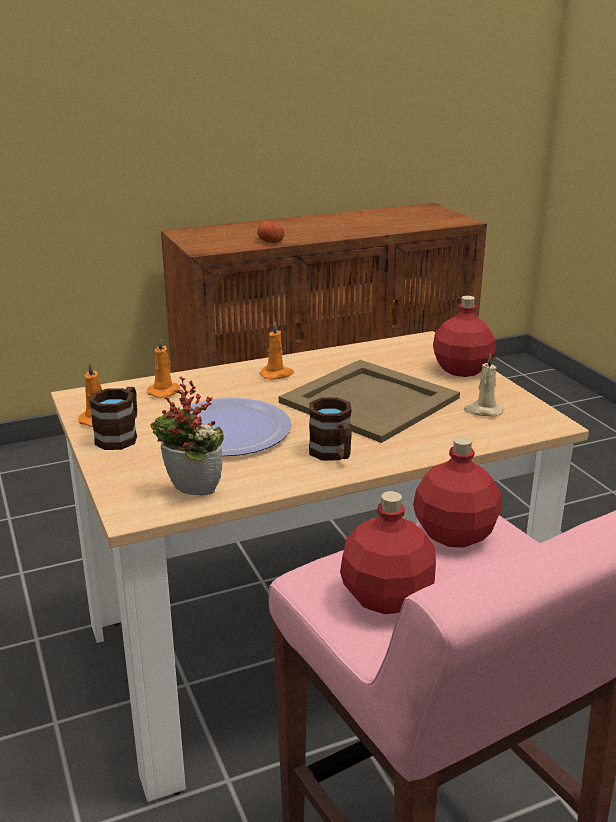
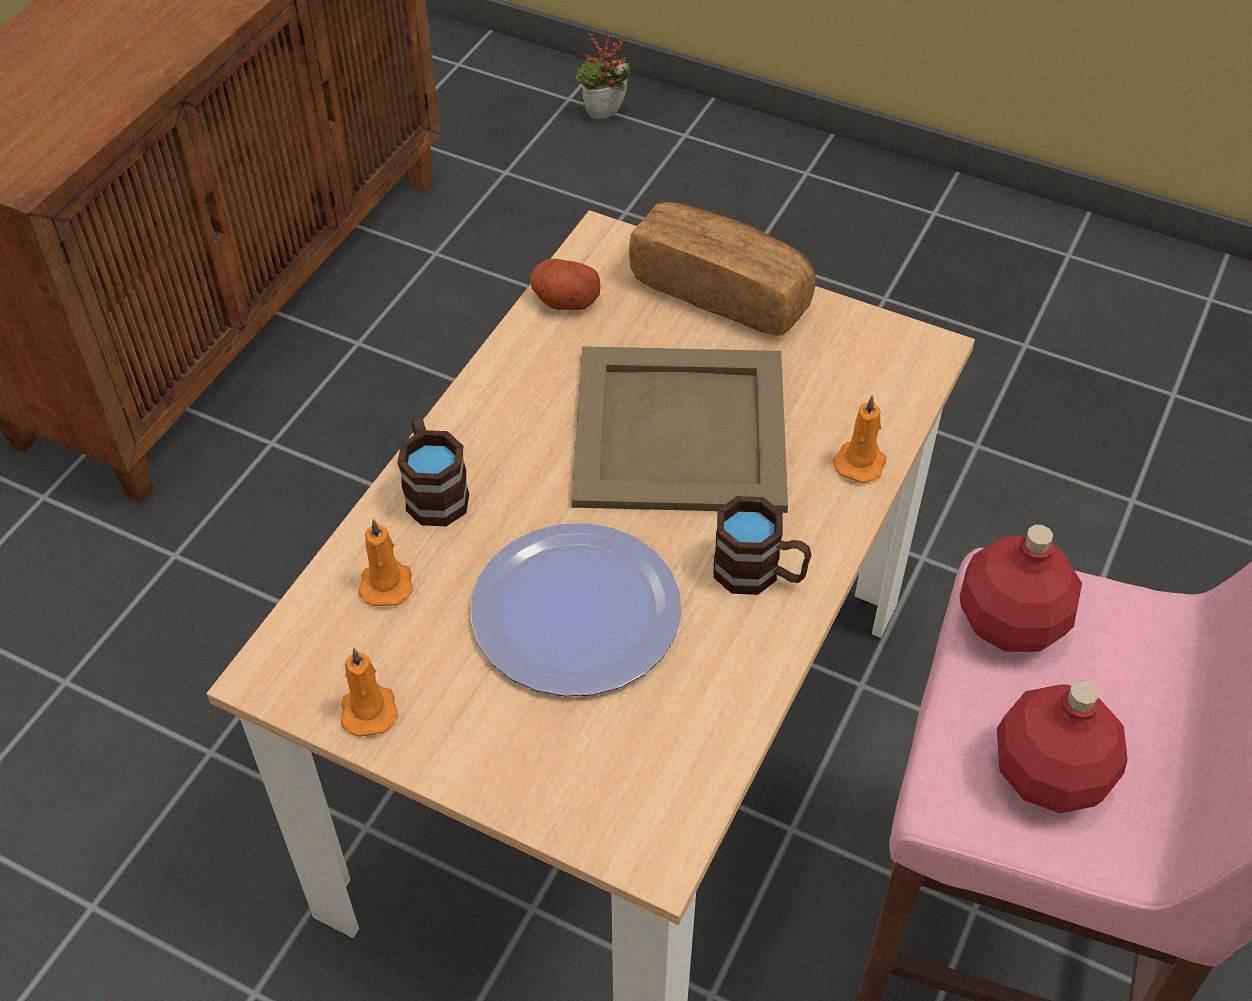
camera: 40 degrees left, 25 degrees up
brown mug [89,387,137,450] -> brown mug moved to [397,417,469,526]
potted plant [150,376,224,495] -> potted plant moved to [576,33,629,119]
potato [257,221,284,243] -> potato moved to [530,259,600,310]
orange candle [259,322,294,379] -> orange candle moved to [833,395,887,483]
red bottle [433,296,496,377] -> bread [629,202,816,336]
beige candle [464,353,503,417] -> none

